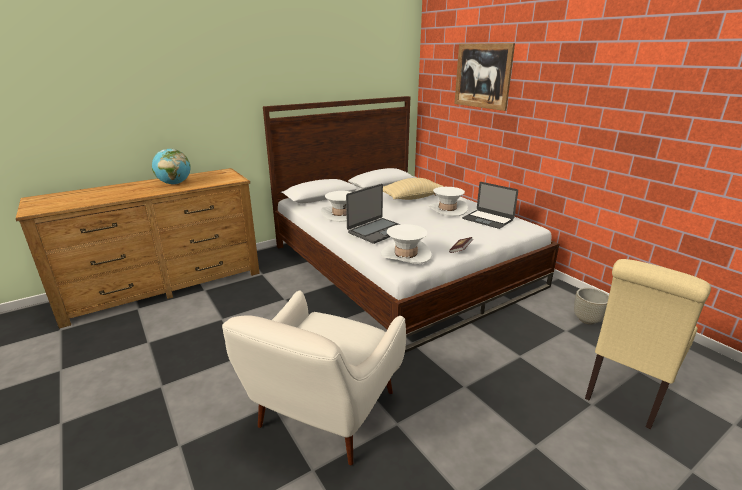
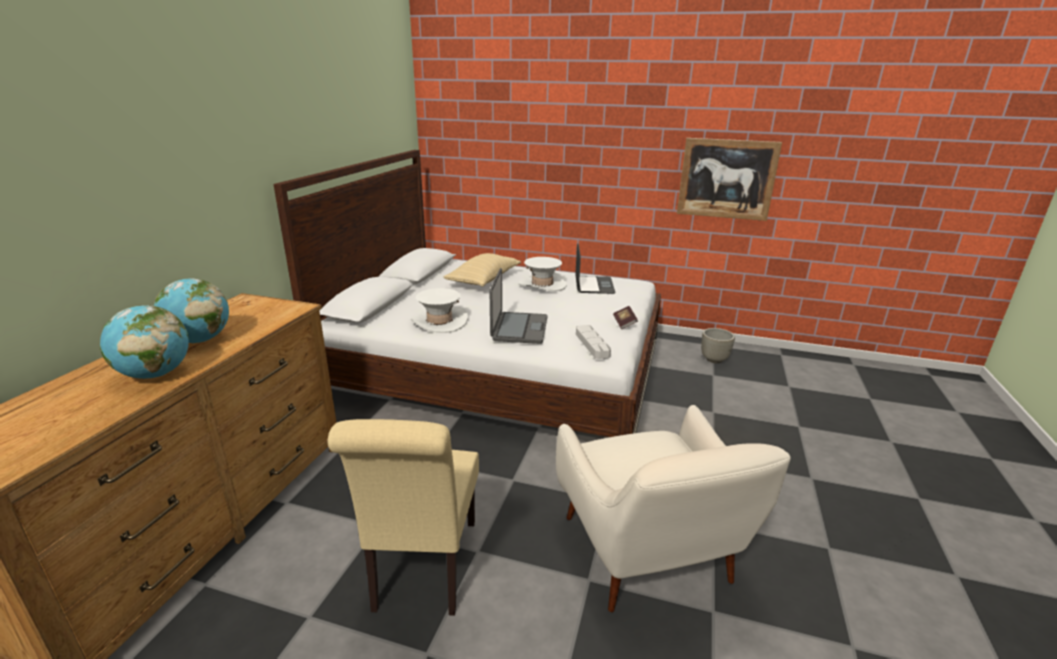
camera: 40 degrees left, 0 degrees up
white hat [381,224,432,264] -> grey tray [576,325,611,359]
picture [454,43,515,111] -> picture moved to [677,138,782,221]
laptop [462,182,518,229] -> laptop turned 90 degrees counterclockwise [575,244,615,294]
beige chair [585,259,711,429] -> beige chair moved to [327,419,479,616]
none -> globe [100,305,189,379]

